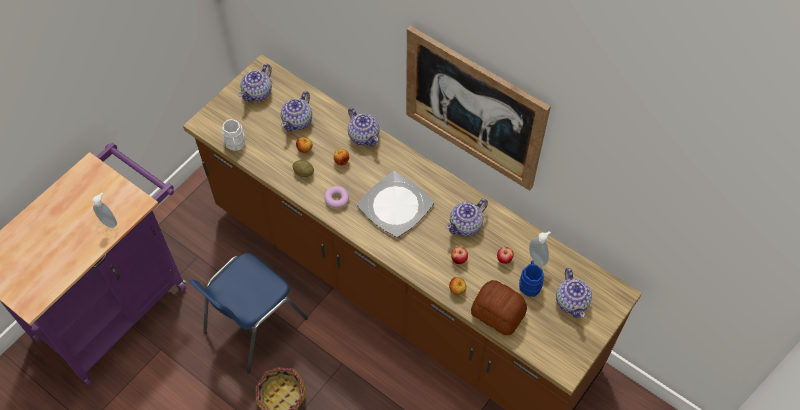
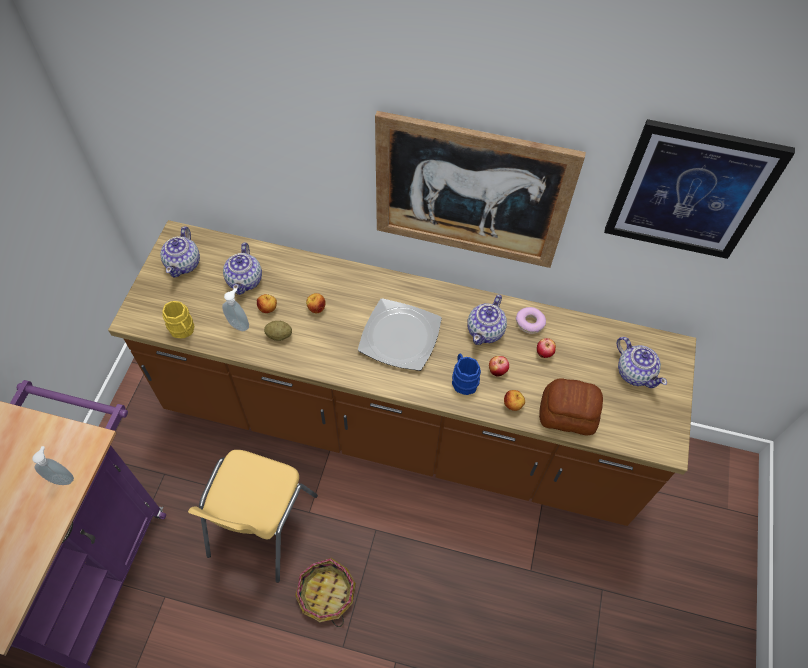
camera: 25 degrees left, 0 degrees up
blue chair [189,253,308,373] -> yellow chair [188,450,318,583]
white mug [222,119,245,151] -> yellow mug [162,301,194,339]
donut [324,186,349,209] -> donut moved to [516,307,546,334]
teapot [348,108,379,146] -> none
blue mug [519,260,544,297] -> blue mug moved to [452,354,481,395]
soap dispenser [529,231,551,266] -> soap dispenser moved to [222,288,249,331]
none -> picture [604,119,795,259]

